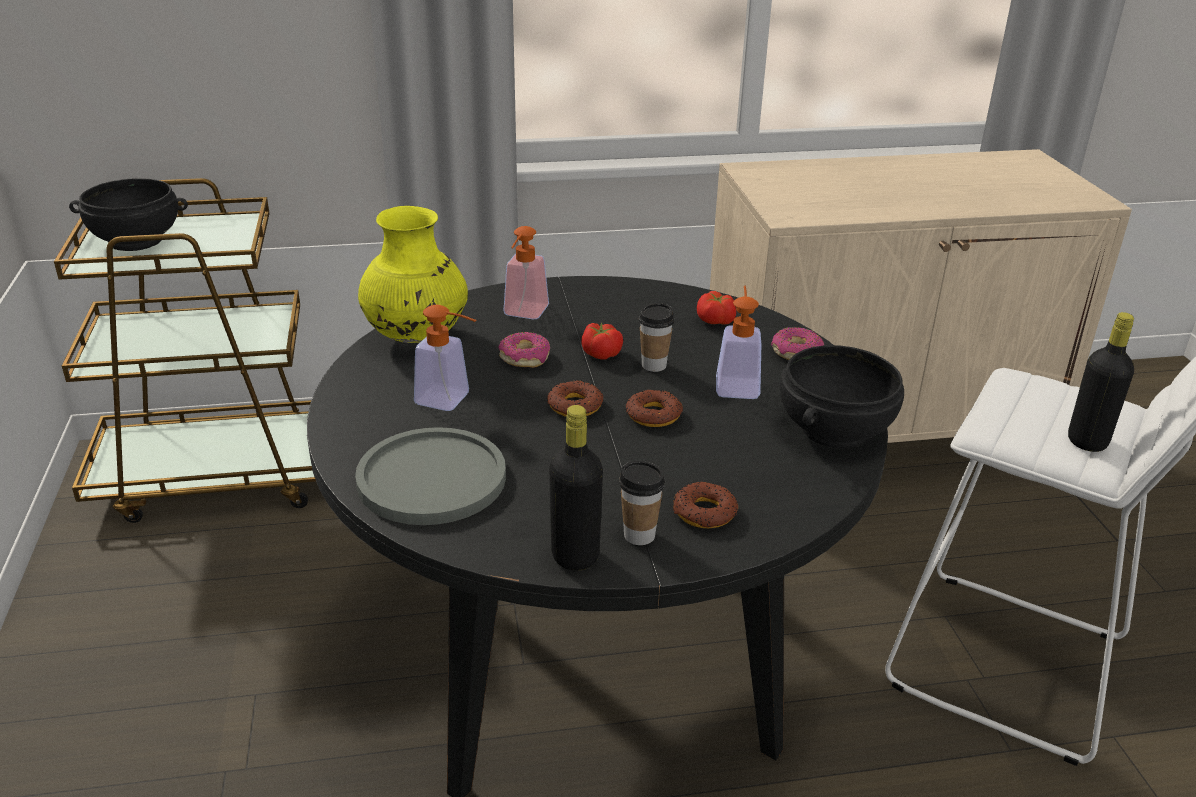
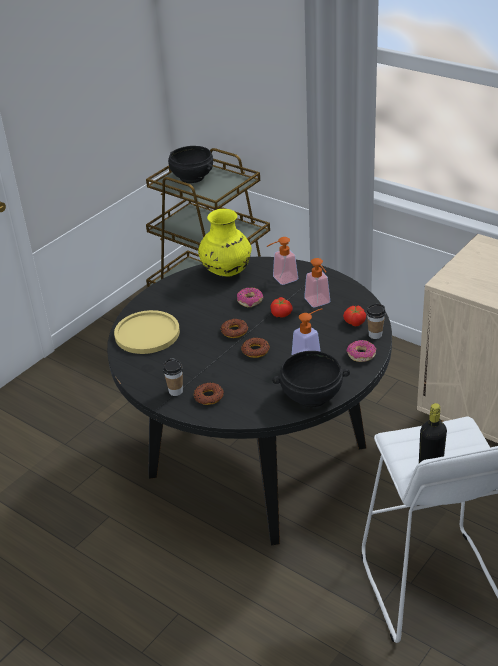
camera: 50 degrees right, 5 degrees up
grey plate [355,427,506,525] -> yellow plate [114,310,180,354]
soap dispenser [414,305,476,411] -> soap dispenser moved to [304,258,330,307]
black bottle [549,405,603,571] -> none
cup [639,303,674,372] -> cup moved to [367,304,386,339]

